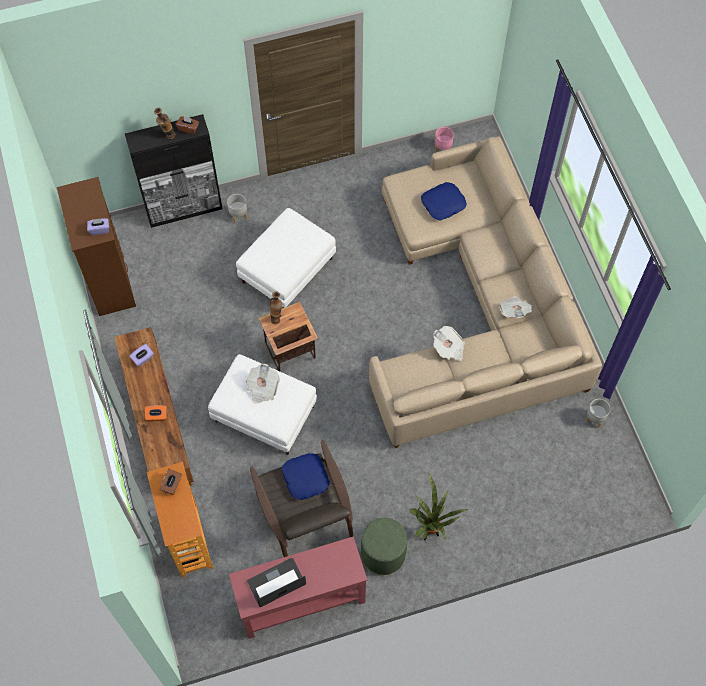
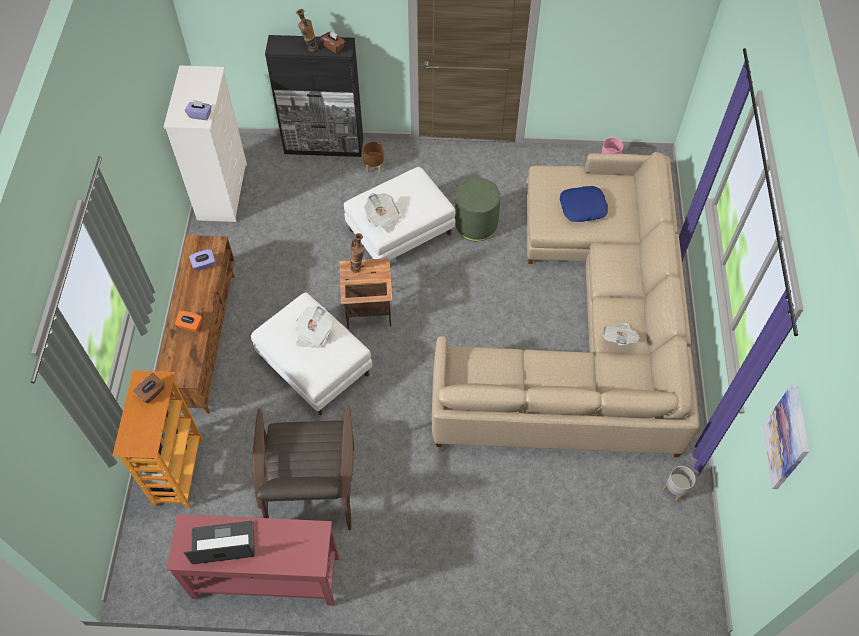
camera: 20 degrees right, 5 degrees down
brown dresser [57,177,136,316] -> white dresser [164,65,247,222]
grey planter [227,194,247,223] -> brown planter [363,142,384,173]
blue pillow [282,453,330,500] -> none
green ottoman [361,517,407,575] -> green ottoman moved to [455,178,500,242]
potted plant [409,472,469,541] -> none
newspaper [433,326,465,361] -> newspaper moved to [364,193,401,233]
none -> picture [762,384,809,489]

